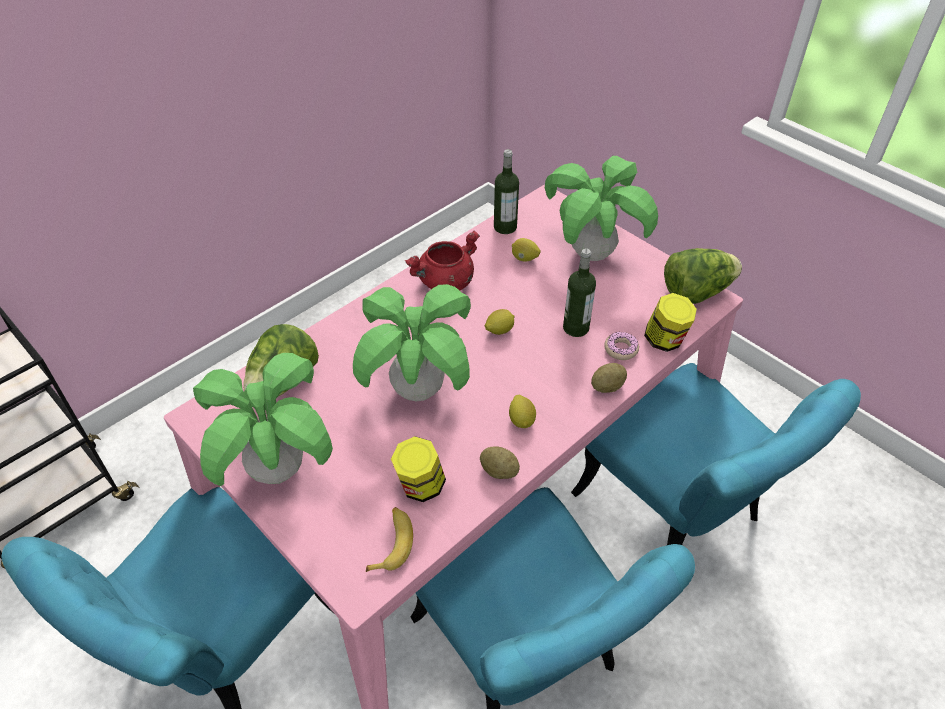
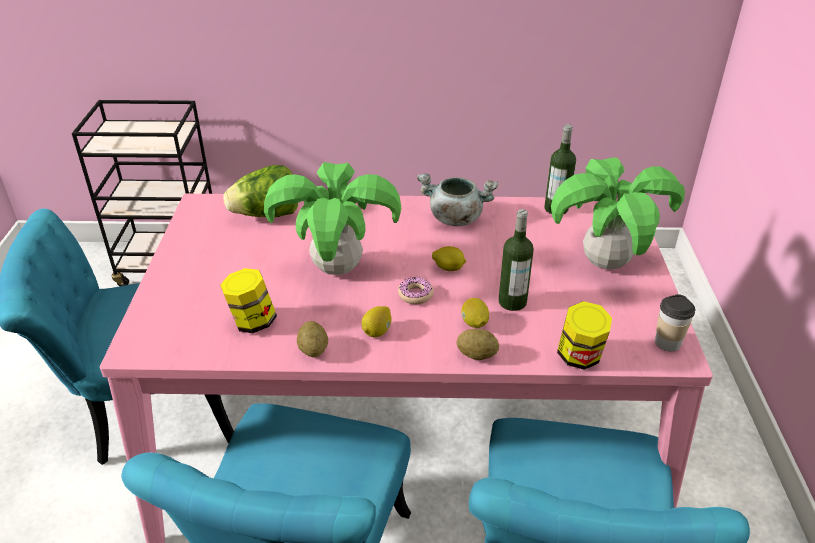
camera: 45 degrees right, 10 degrees down
potted plant [193,353,333,486] -> none
banana [366,507,413,572] -> none
red cooking pot [405,231,480,291] -> grey cooking pot [417,173,498,226]
lemon [512,238,541,262] -> lemon moved to [461,298,489,328]
donut [604,332,639,360] -> donut moved to [398,277,434,304]
lettuce [664,248,742,304] -> cup [655,294,695,351]

